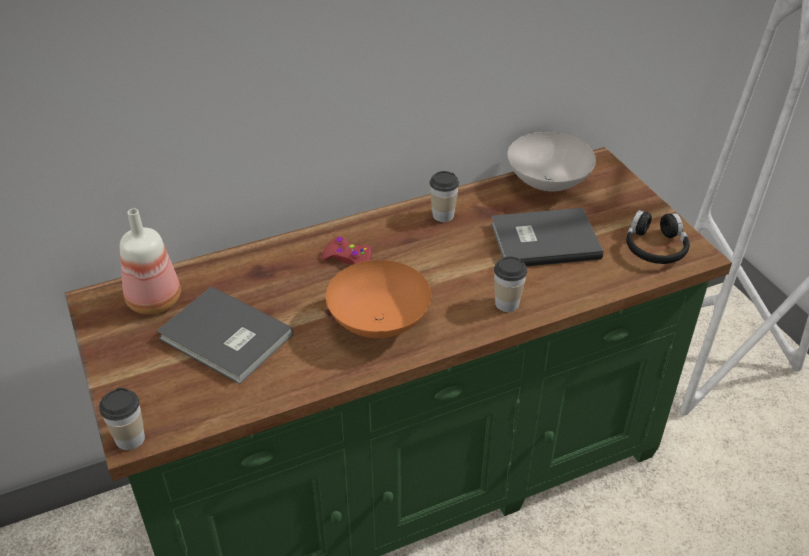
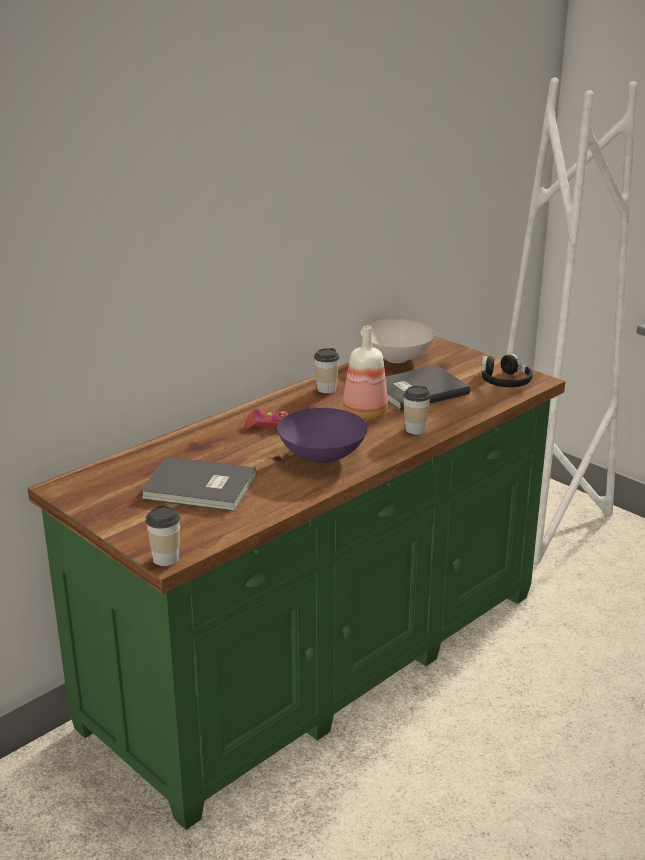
camera: 20 degrees left, 15 degrees down
bottle [120,208,181,315] -> bottle moved to [343,326,388,420]
orange bowl [326,260,431,338] -> purple bowl [277,408,367,464]

